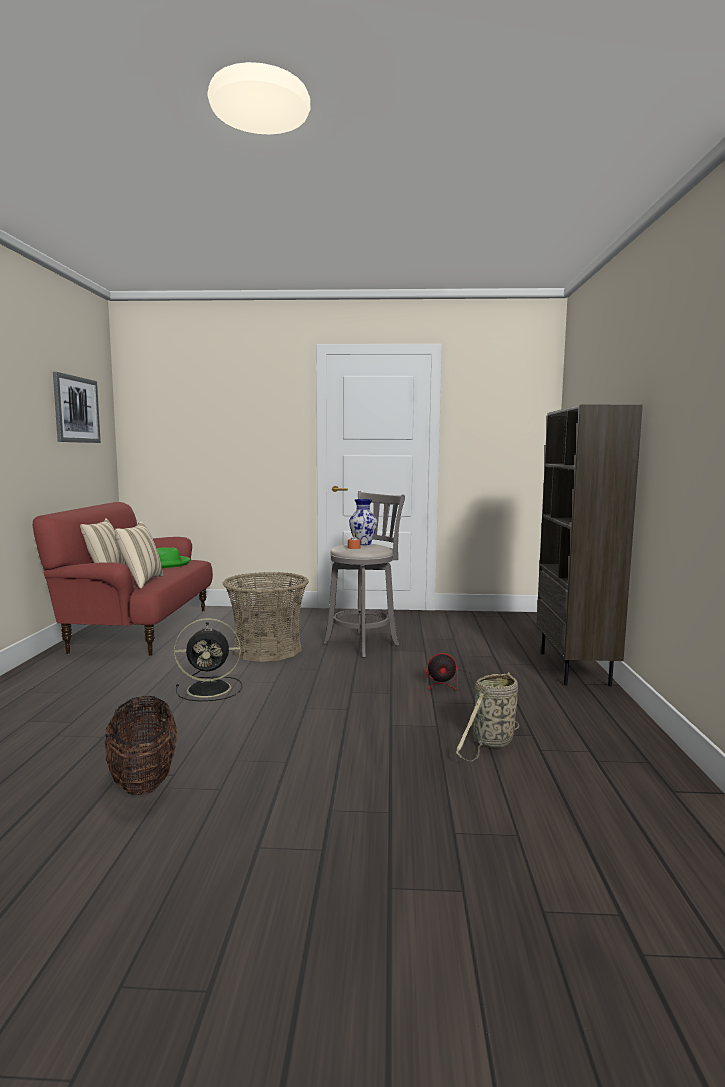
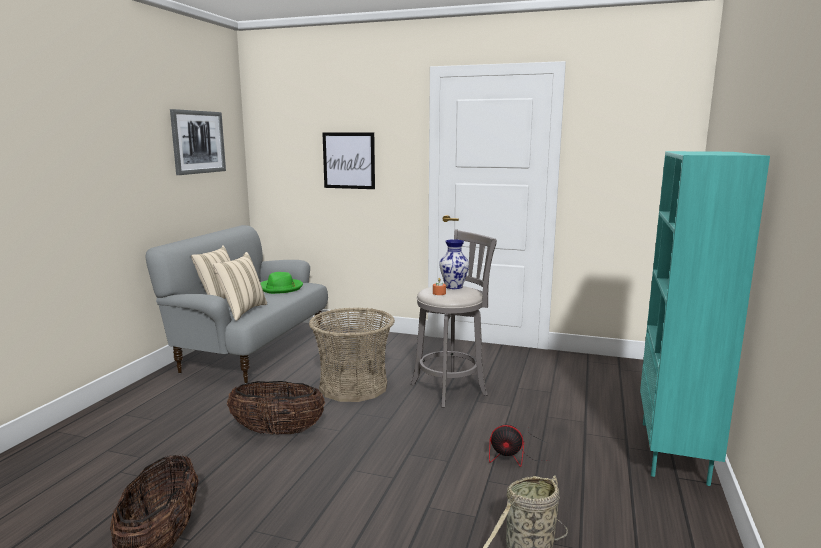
camera: 15 degrees right, 5 degrees up
red sofa [32,502,213,656] -> grey sofa [145,225,328,383]
black fan [174,618,242,701] -> basket [227,381,325,434]
brown bookcase [536,405,643,687] -> turquoise bookcase [640,151,770,486]
none -> picture [323,133,375,189]

